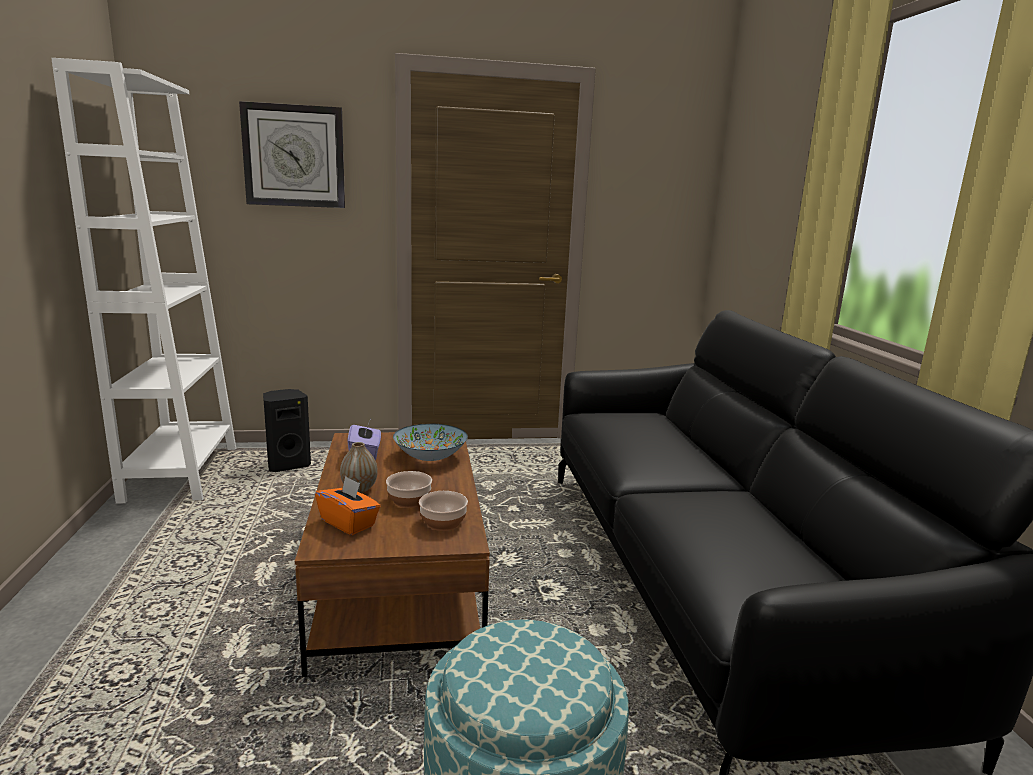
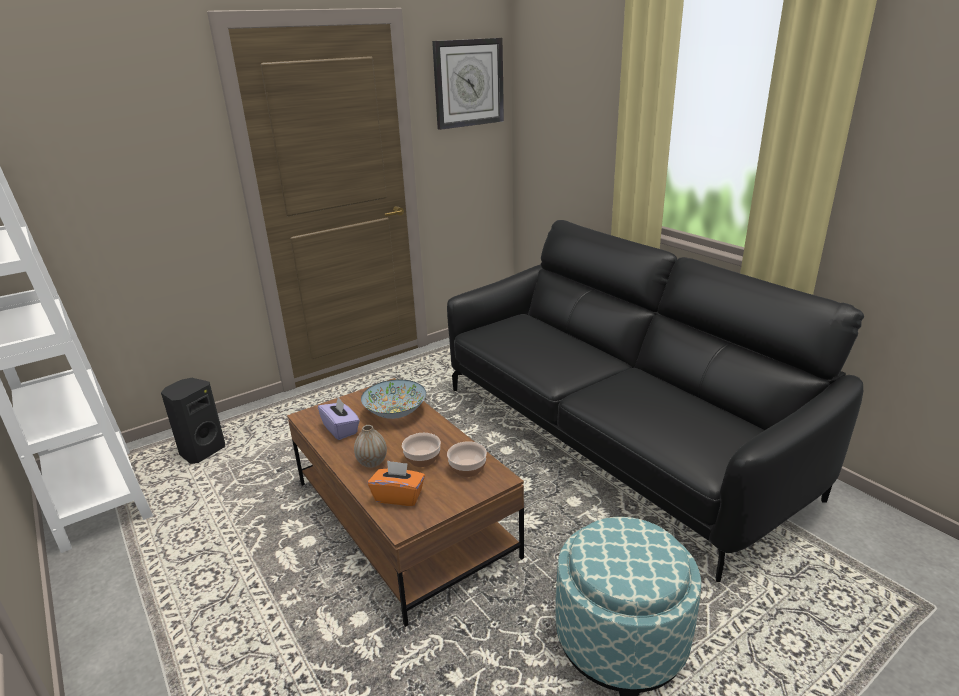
camera: 25 degrees left, 10 degrees up
wall clock [239,101,345,208] -> wall clock moved to [432,38,504,130]

